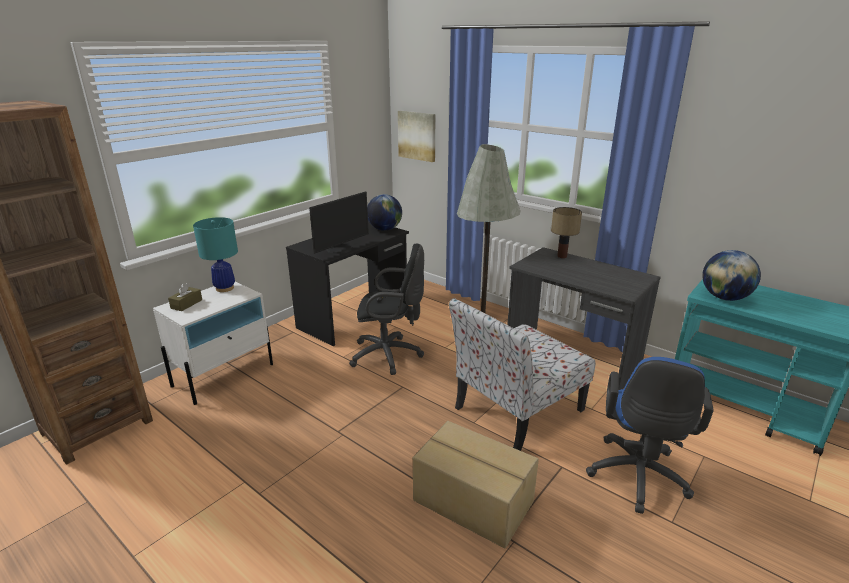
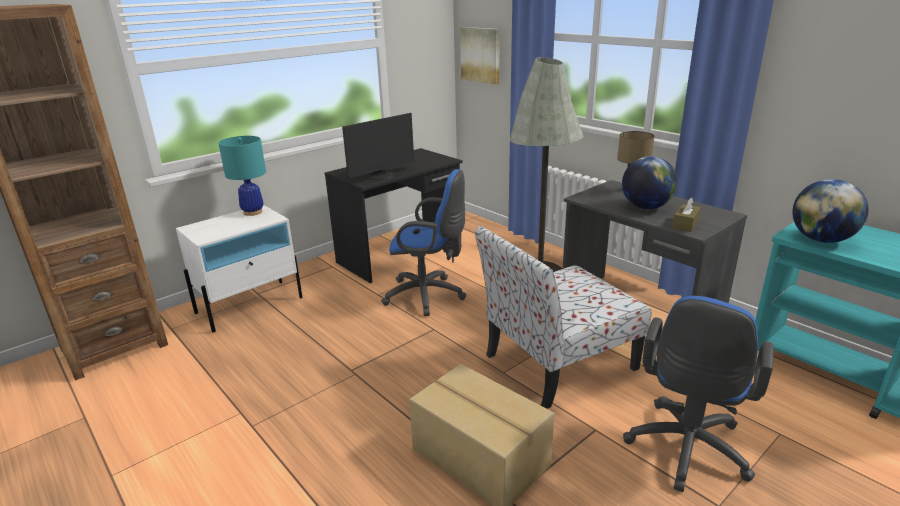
camera: 10 degrees right, 0 degrees up
brown tissue box [168,283,202,311] -> brown tissue box moved to [672,197,701,232]
black office chair [349,244,424,375] -> blue office chair [381,169,466,316]
globe [367,194,402,231] -> globe moved to [622,156,677,209]

